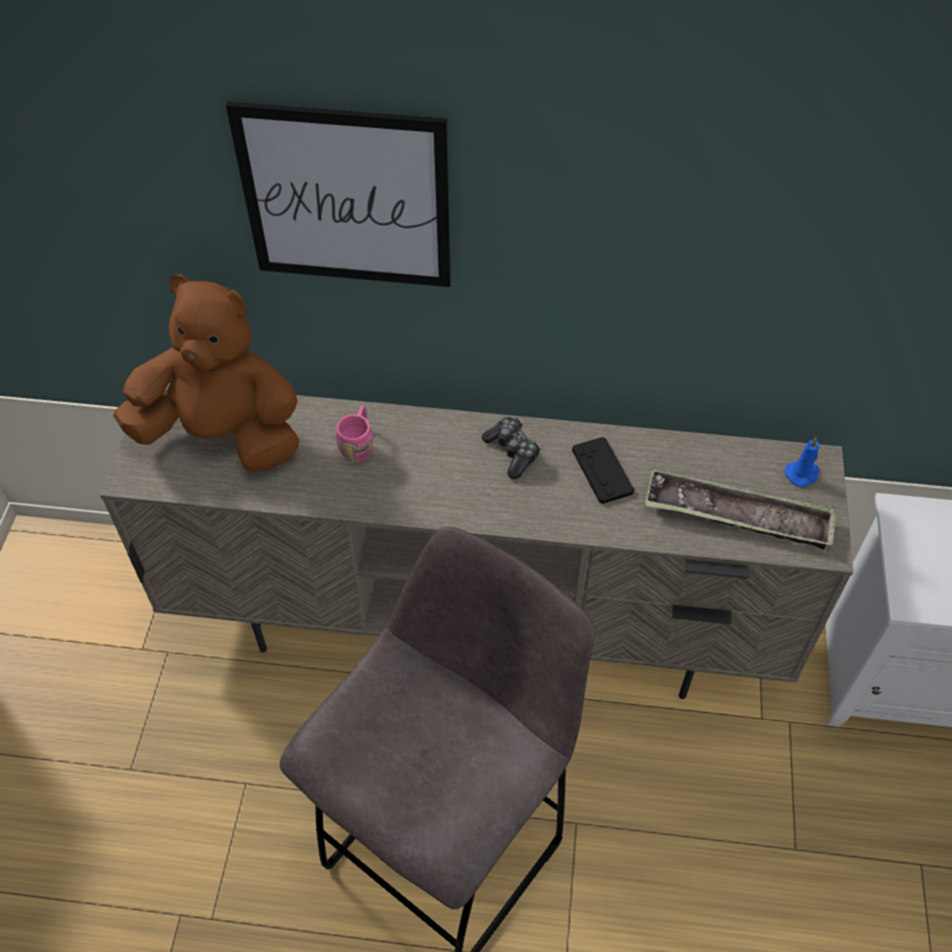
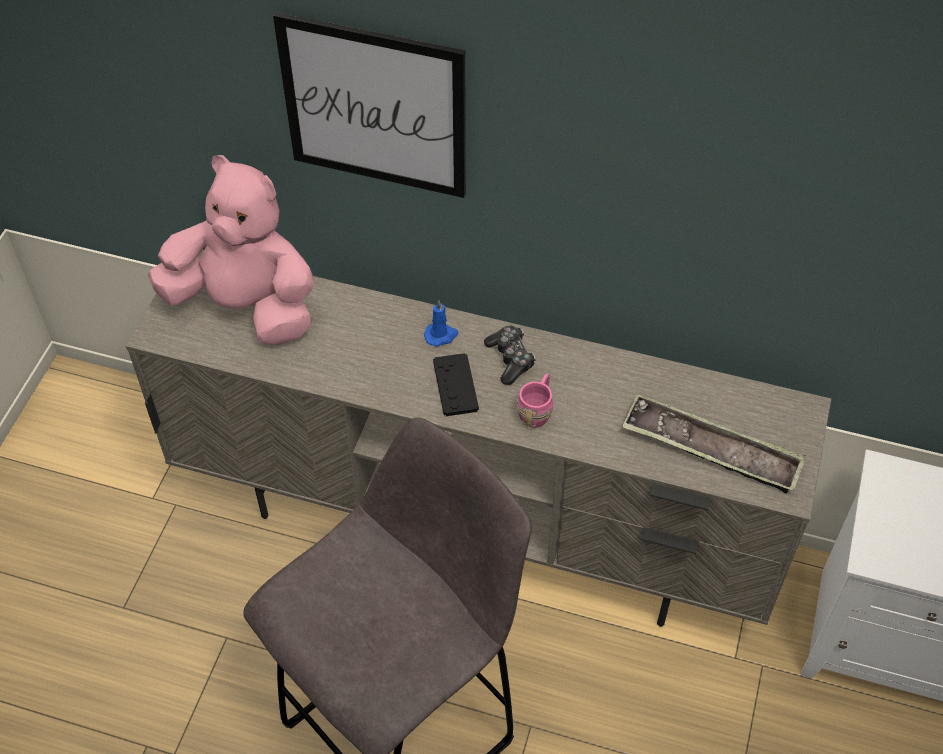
camera: 10 degrees right, 0 degrees up
brown plush toy [113,274,299,472] -> pink plush toy [148,155,314,345]
pink mug [336,406,373,462] -> pink mug moved to [517,373,553,428]
black game controller [572,437,634,504] -> black game controller moved to [433,353,479,416]
blue candle [785,437,820,487] -> blue candle moved to [424,300,458,347]

